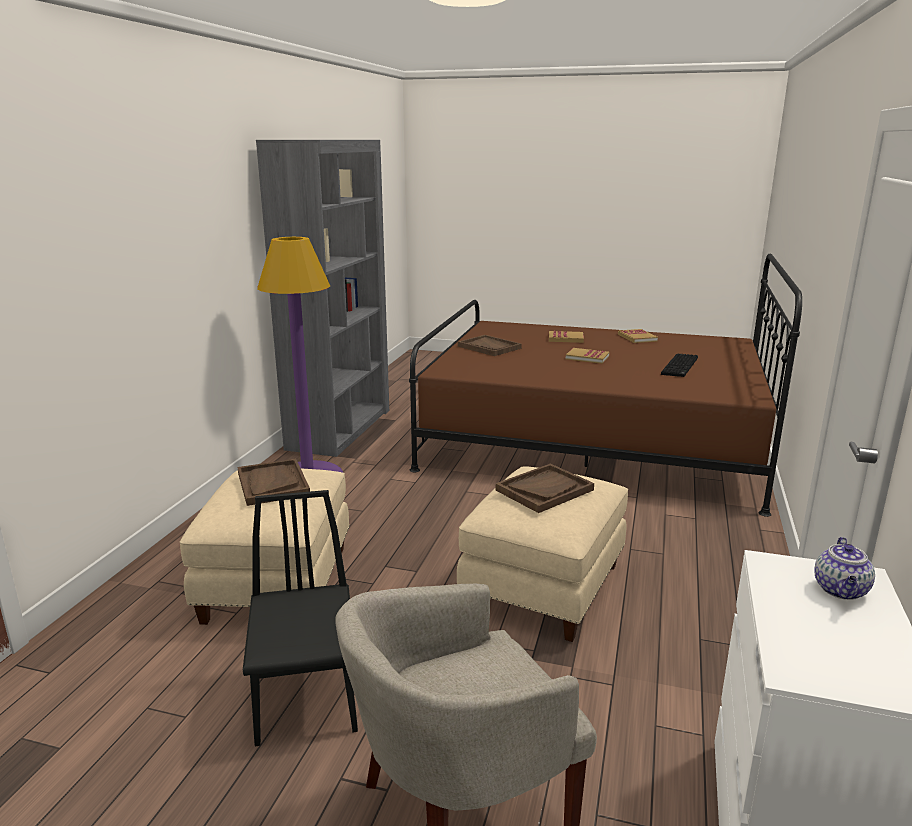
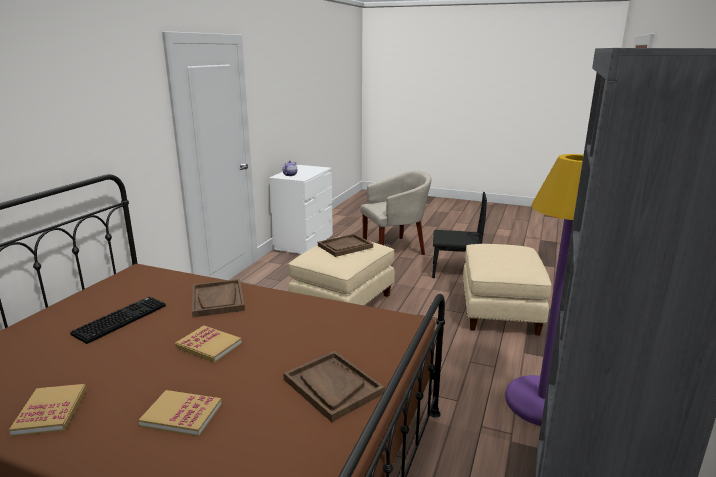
camera: 175 degrees left, 0 degrees up
brown tray [237,459,310,506] -> brown tray moved to [192,279,245,317]
black chair [243,490,358,746] -> black chair turned 75 degrees counterclockwise [432,192,487,278]

